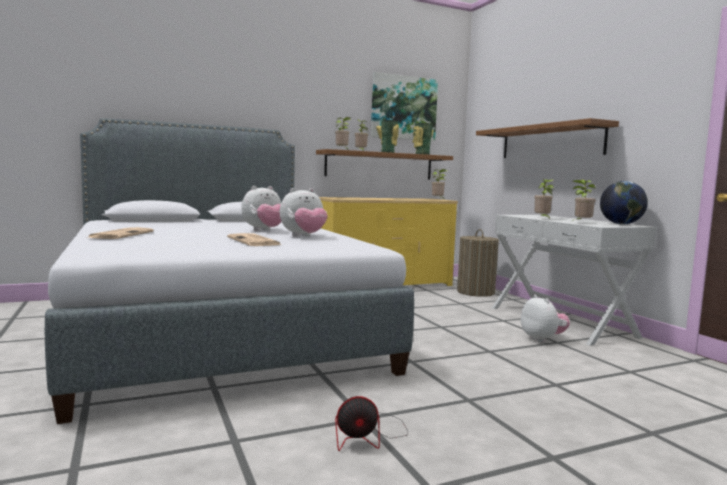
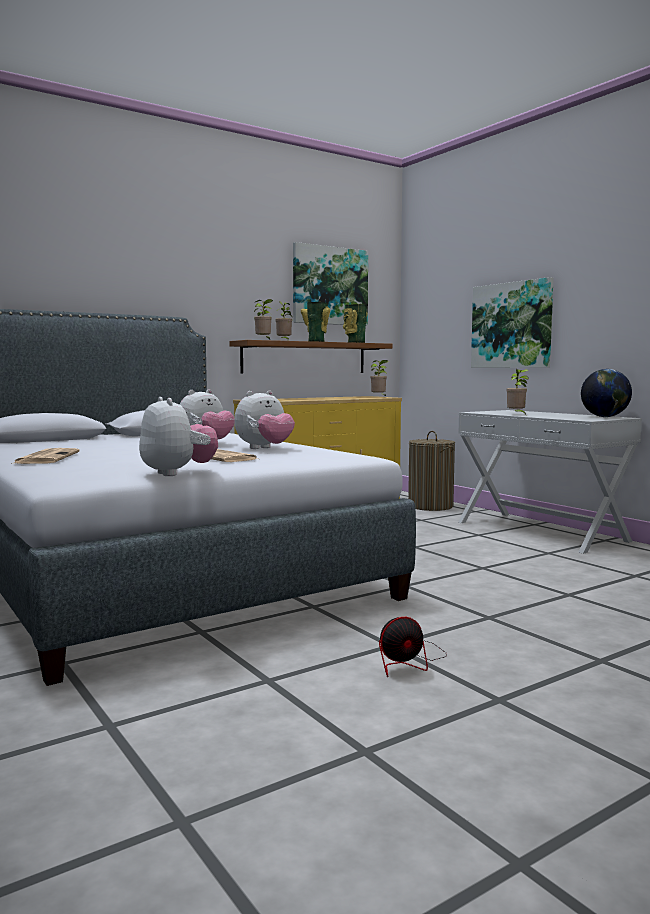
camera: 10 degrees left, 0 degrees up
brown shelf [476,118,619,158] -> picture [471,277,554,368]
plush toy [521,294,570,343] -> plush toy moved to [139,397,218,476]
potted plant [572,180,596,221] -> none

